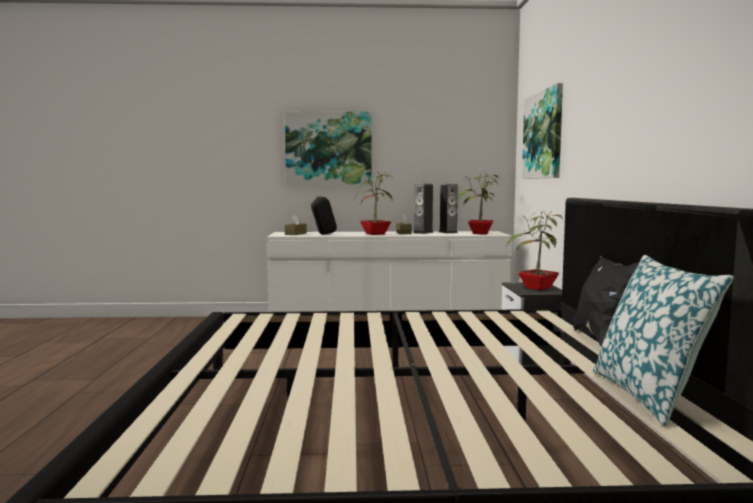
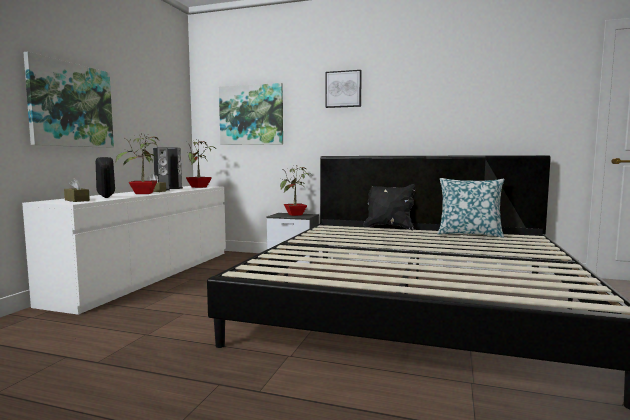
camera: 70 degrees left, 0 degrees up
none -> picture [325,70,362,108]

